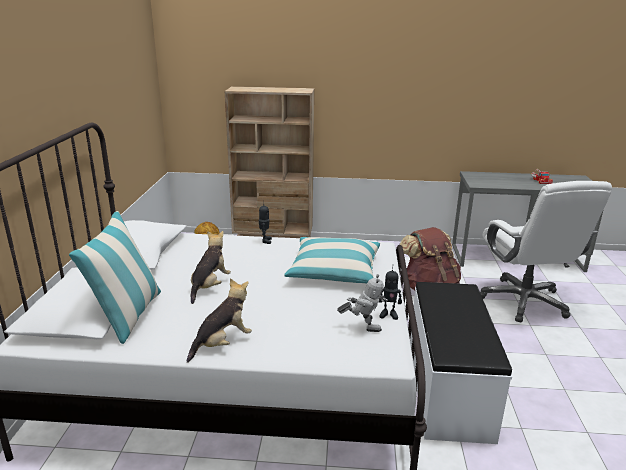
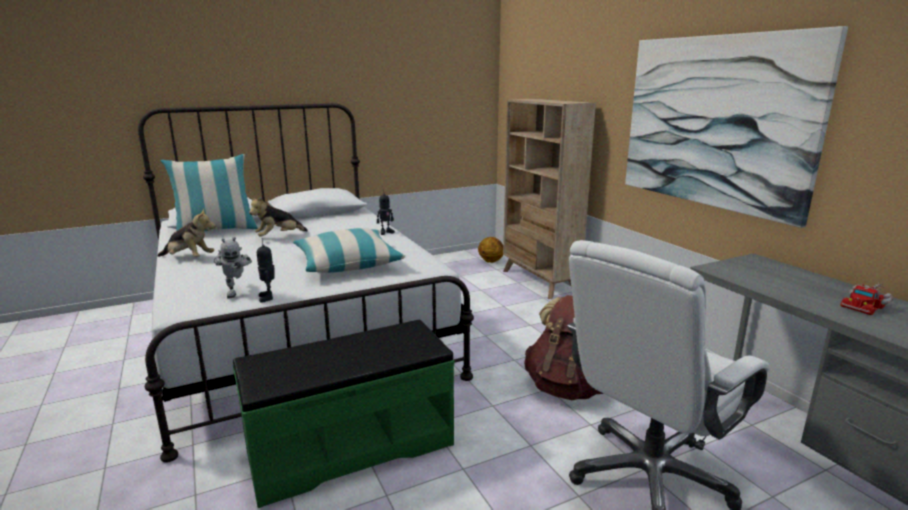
camera: 60 degrees right, 5 degrees down
plush toy [191,231,231,304] -> plush toy turned 150 degrees clockwise [248,197,308,237]
white bench [410,282,512,444] -> green bench [233,320,455,508]
none -> picture [625,26,848,228]

